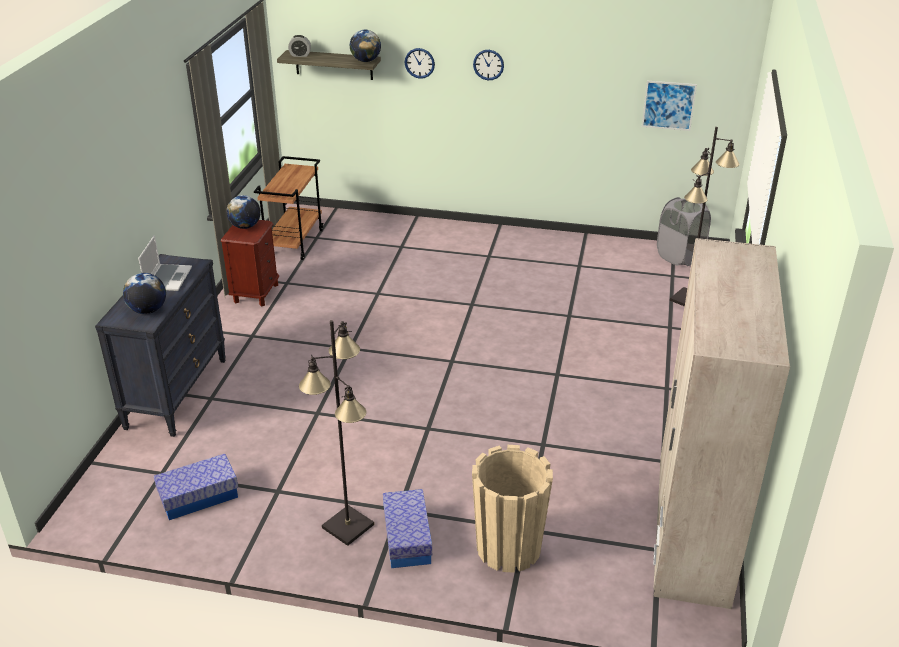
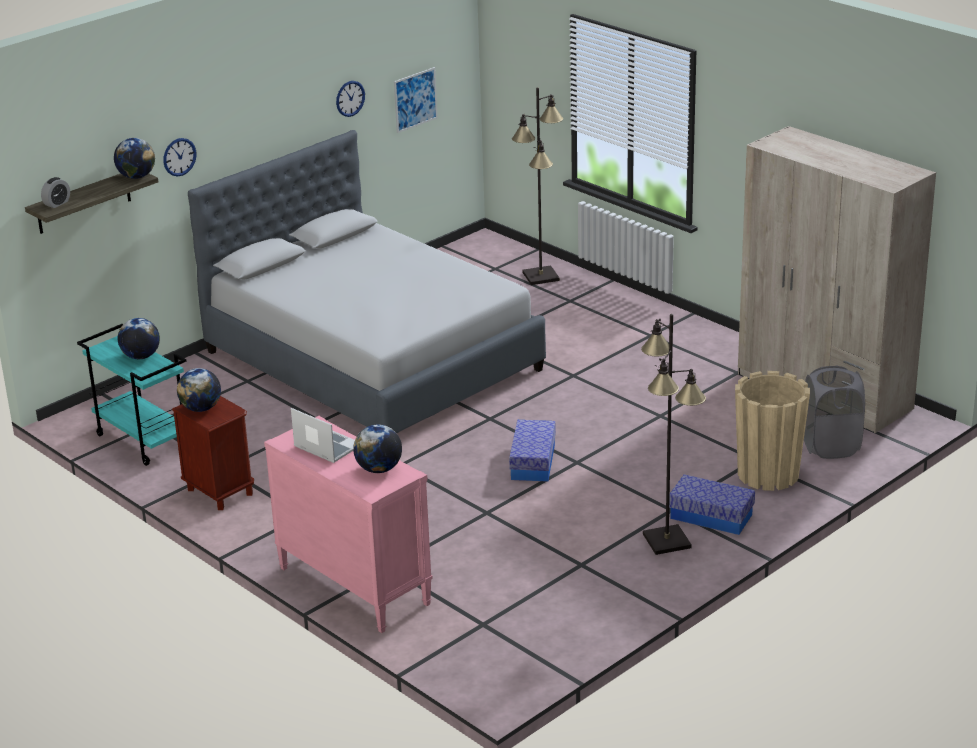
camera: 55 degrees left, 5 degrees down
black dresser [95,254,226,437] -> pink dresser [264,416,432,633]
storage box [154,454,238,520] -> storage box moved to [509,420,556,482]
brown cart [254,156,323,260] -> turquoise cart [77,324,186,466]
wall clock [473,50,504,80] -> wall clock moved to [336,81,365,117]
grey laundry basket [657,197,711,266] -> grey laundry basket moved to [804,366,865,459]
none -> globe [118,318,160,359]
none -> grey bed [188,130,546,433]

